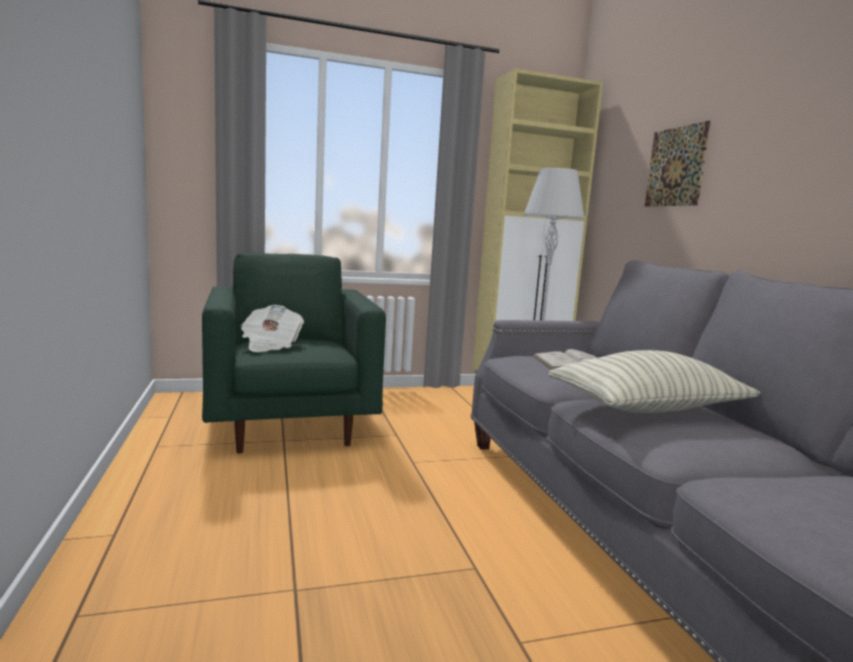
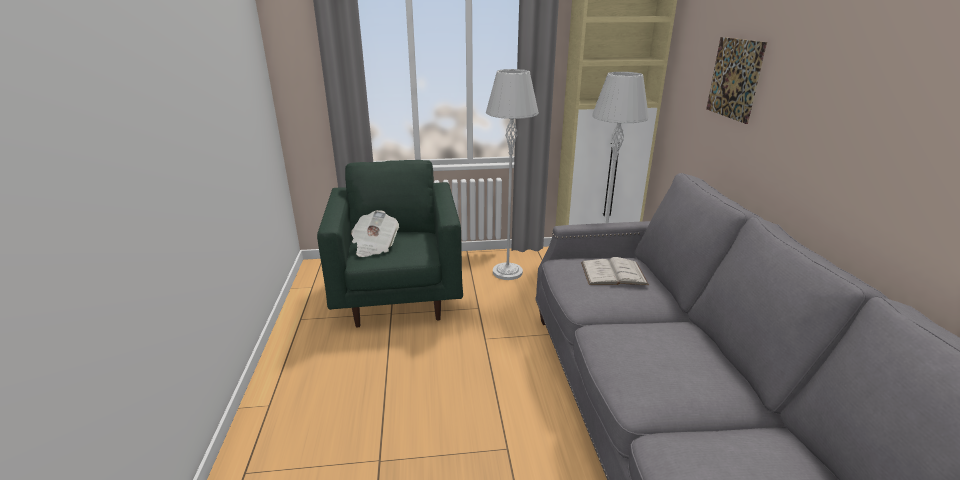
camera: 10 degrees right, 15 degrees up
pillow [549,350,760,413] -> none
none -> grey floor lamp [486,69,539,280]

